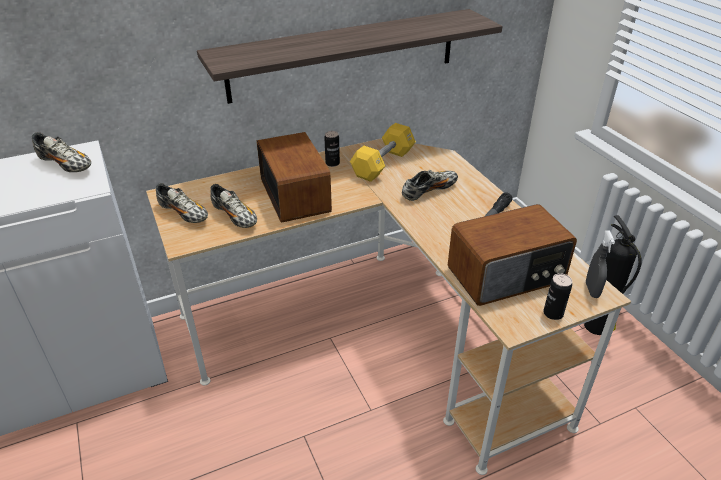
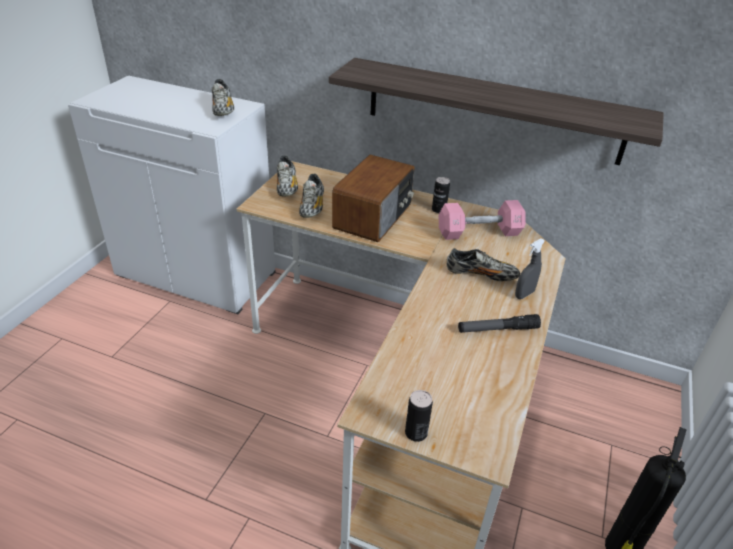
camera: 45 degrees right, 0 degrees up
yellow dumbbell [350,123,416,182] -> pink dumbbell [438,200,526,240]
radio [448,204,577,306] -> none
grey spray bottle [586,230,615,298] -> grey spray bottle moved to [515,239,545,299]

